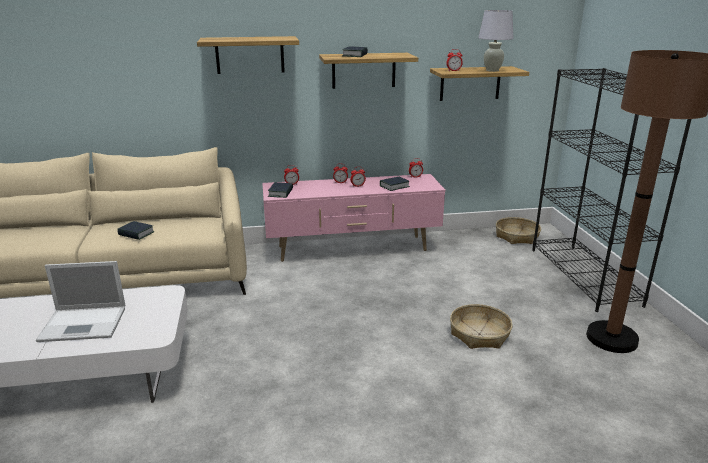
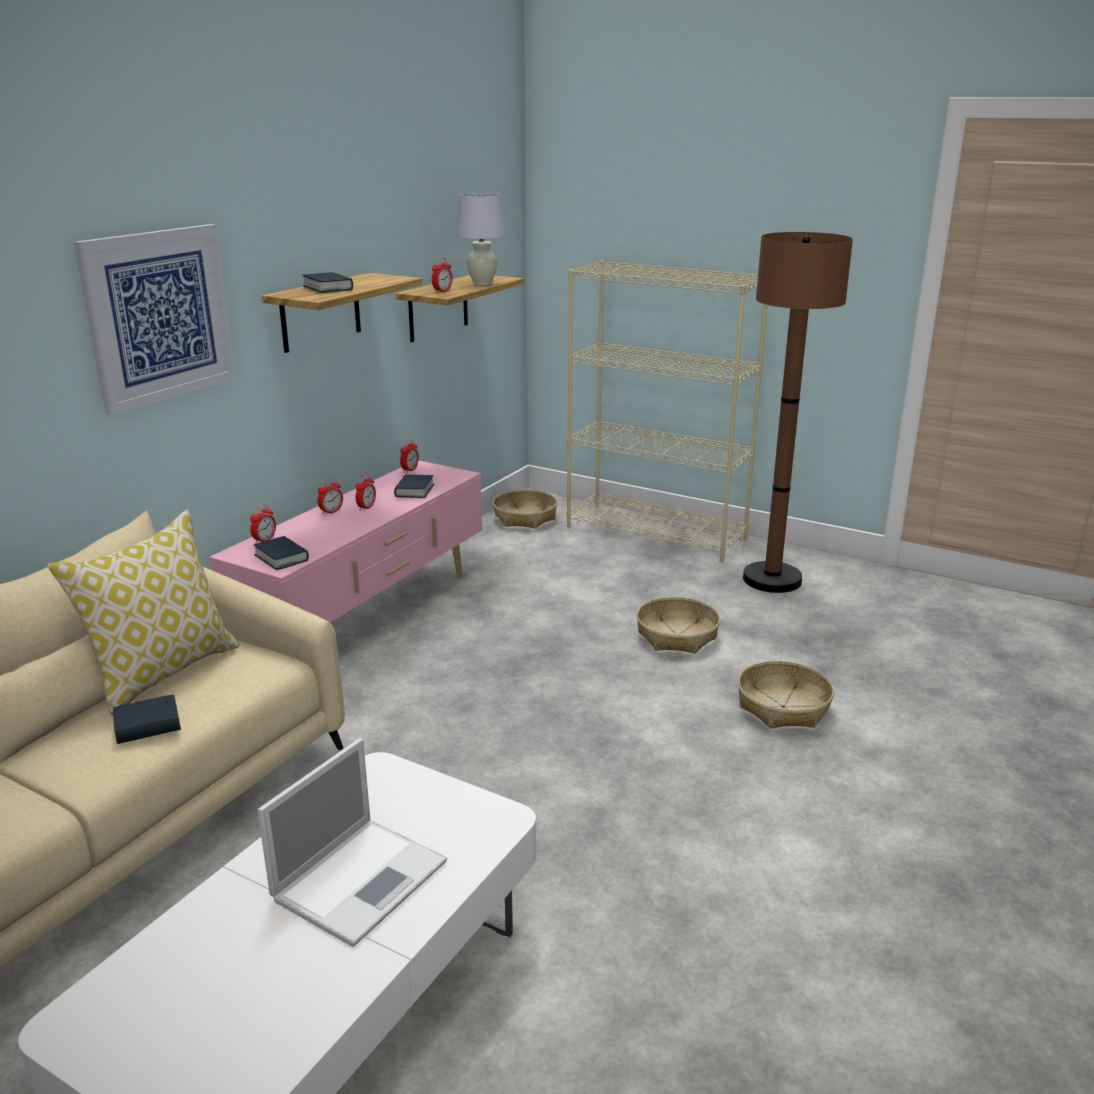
camera: 50 degrees left, 0 degrees up
shelf [197,36,299,74] -> picture [74,224,236,415]
black bookcase [532,68,691,312] -> beige bookcase [566,261,767,562]
none -> pillow [48,510,240,716]
none -> basket [738,661,834,728]

